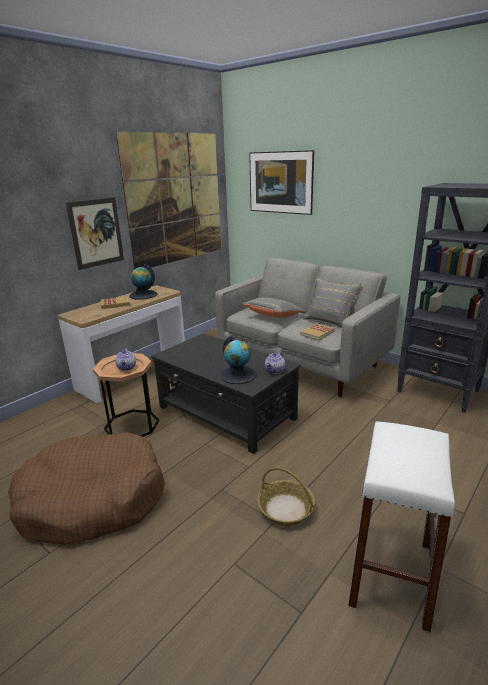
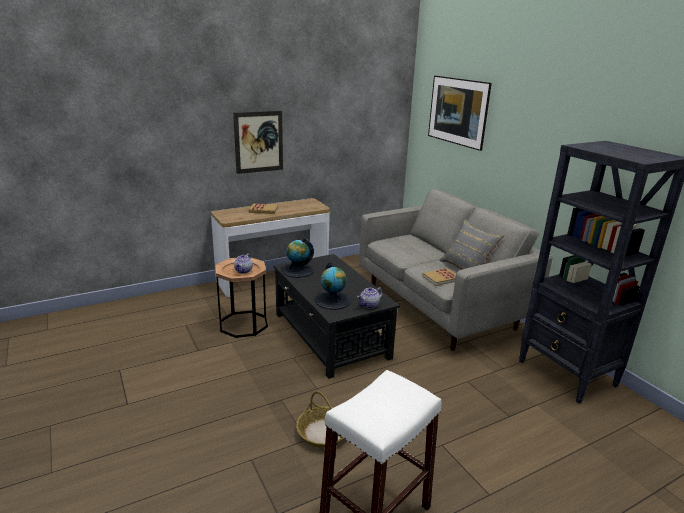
camera: 20 degrees right, 0 degrees up
brown dog bed [8,432,165,545] -> none
picture [116,132,221,269] -> none
globe [129,264,158,300] -> globe moved to [282,238,314,278]
grey pillow [242,297,305,318] -> none

